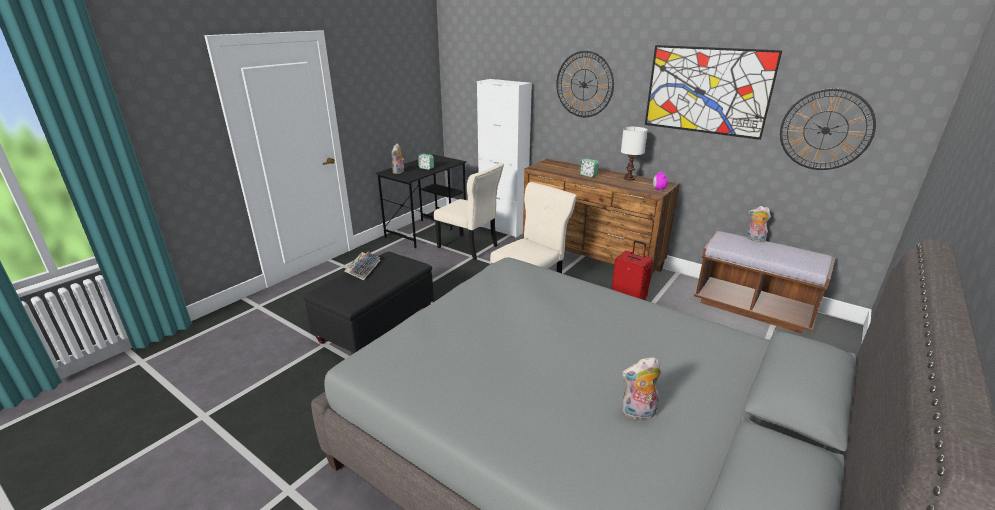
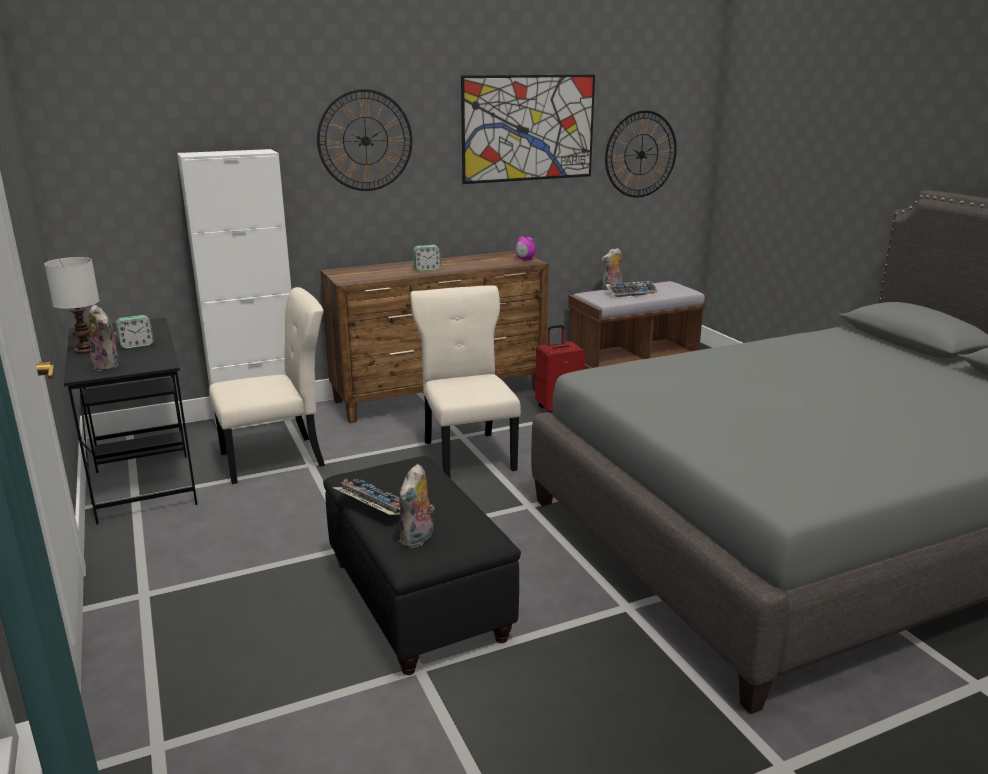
camera: 60 degrees left, 5 degrees down
white table lamp [621,127,648,180] -> white table lamp moved to [44,257,99,354]
plush toy [622,357,661,419] -> plush toy moved to [399,464,435,548]
none -> keyboard [605,281,658,299]

